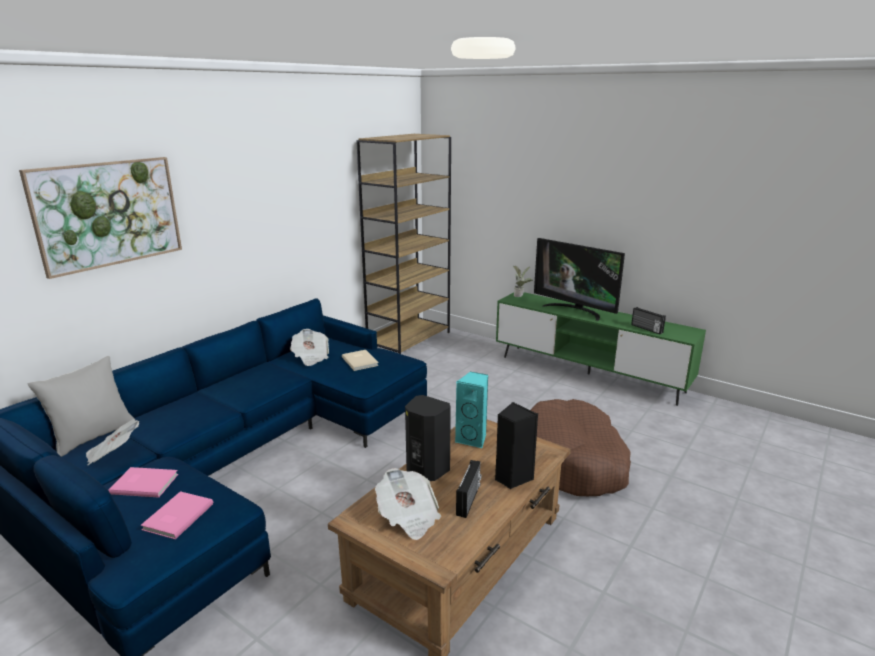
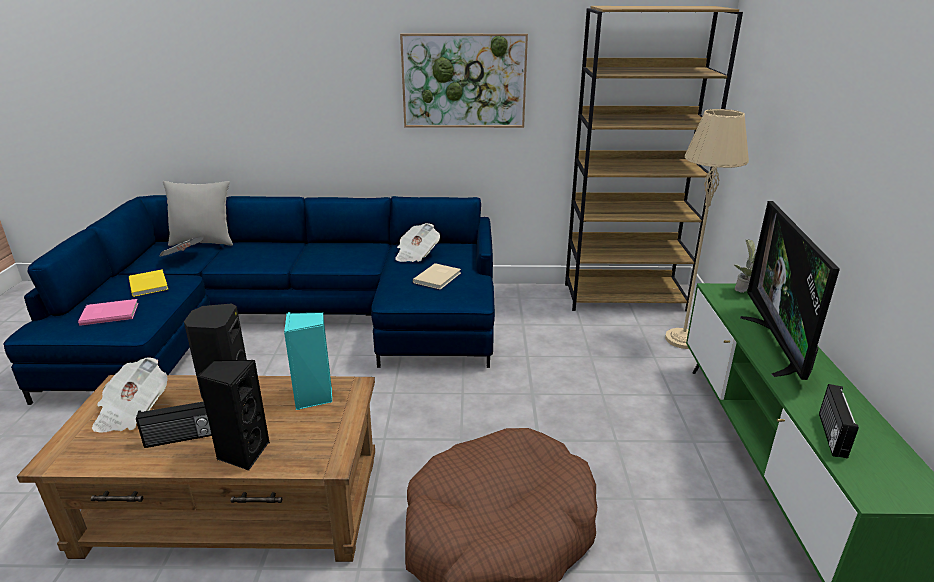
camera: 55 degrees right, 5 degrees up
picture [19,157,182,279] -> picture moved to [400,34,528,128]
pink book [108,467,178,498] -> yellow book [129,269,168,297]
none -> beige floor lamp [665,109,749,349]

